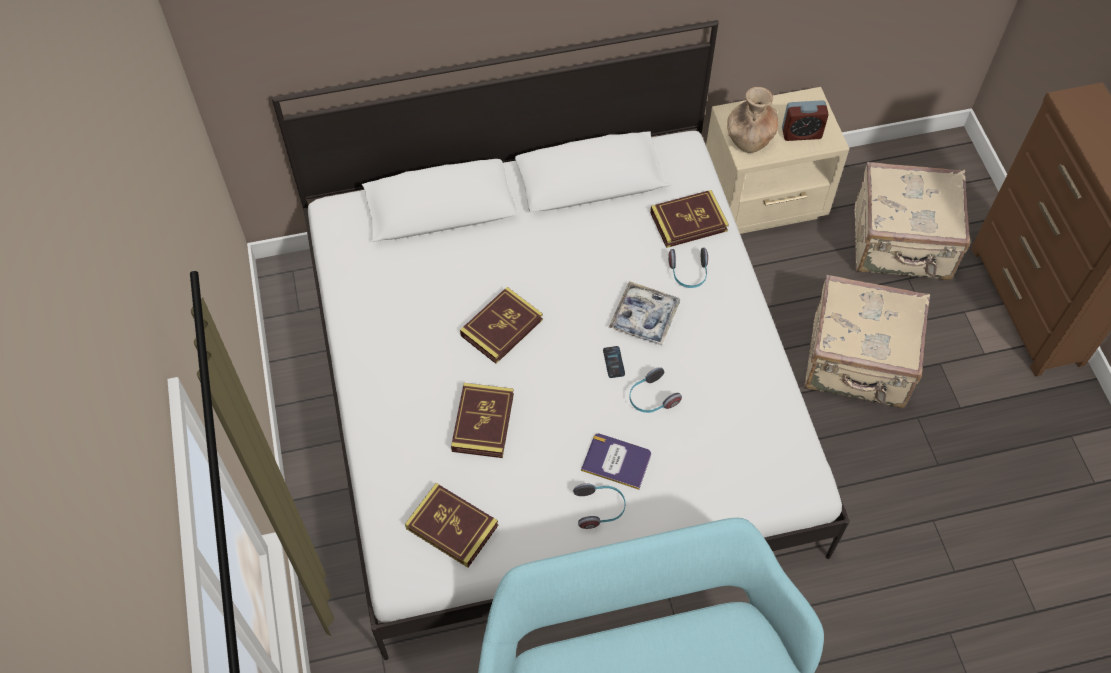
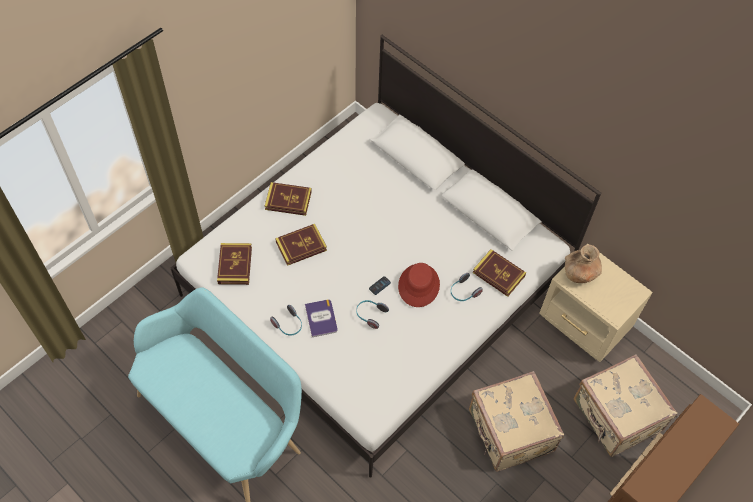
camera: 55 degrees right, 0 degrees up
book [460,287,543,364] -> book moved to [265,182,312,216]
tray [609,281,680,345] -> red hat [398,263,440,307]
alarm clock [782,100,829,141] -> none

